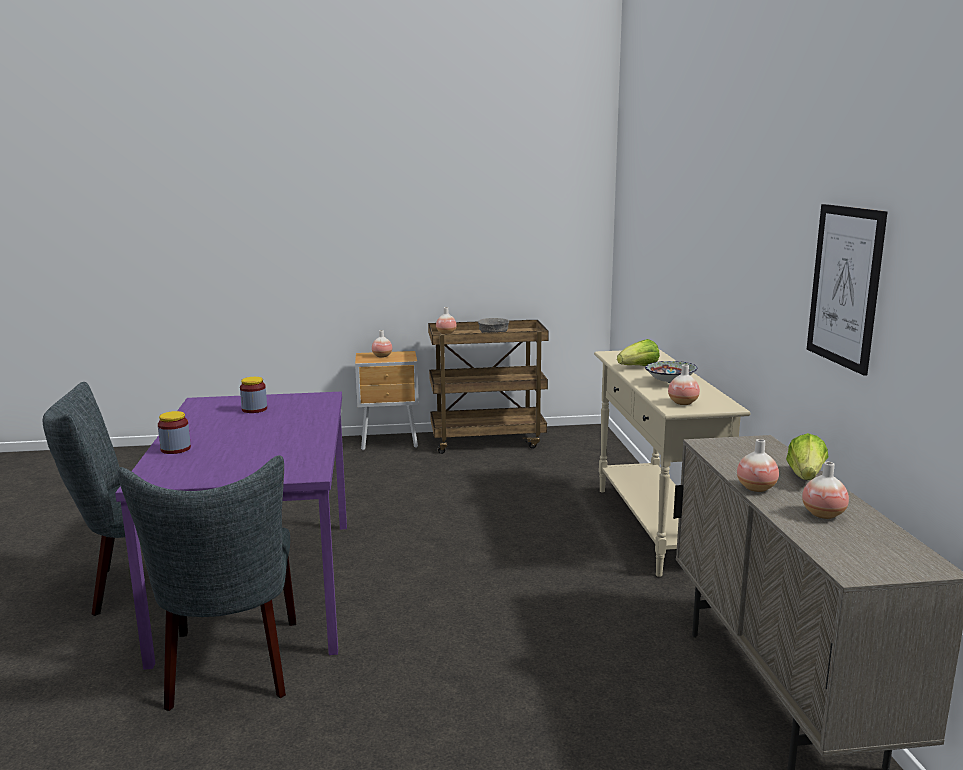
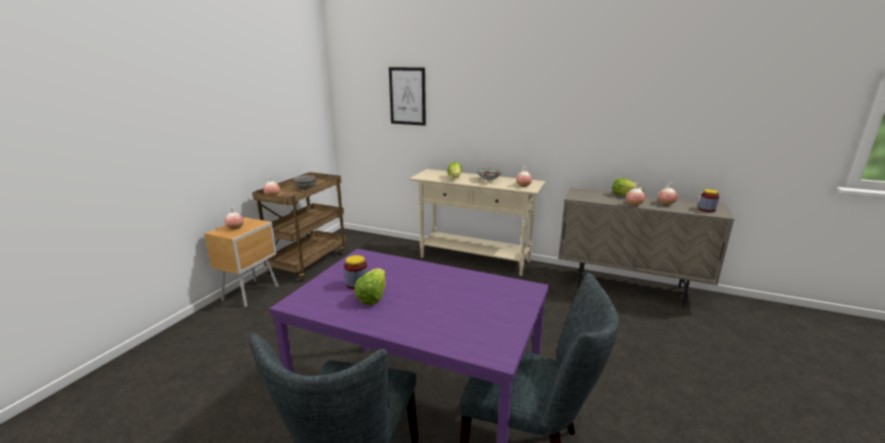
camera: 60 degrees left, 5 degrees up
jar [158,411,191,454] -> jar moved to [698,189,719,212]
picture [807,204,888,376] -> picture moved to [389,67,426,126]
none -> lettuce [354,268,386,305]

